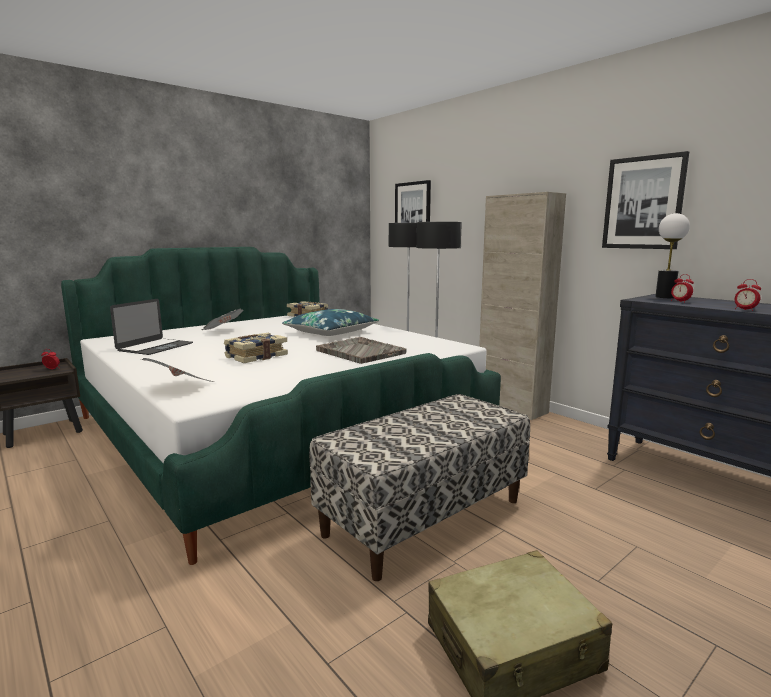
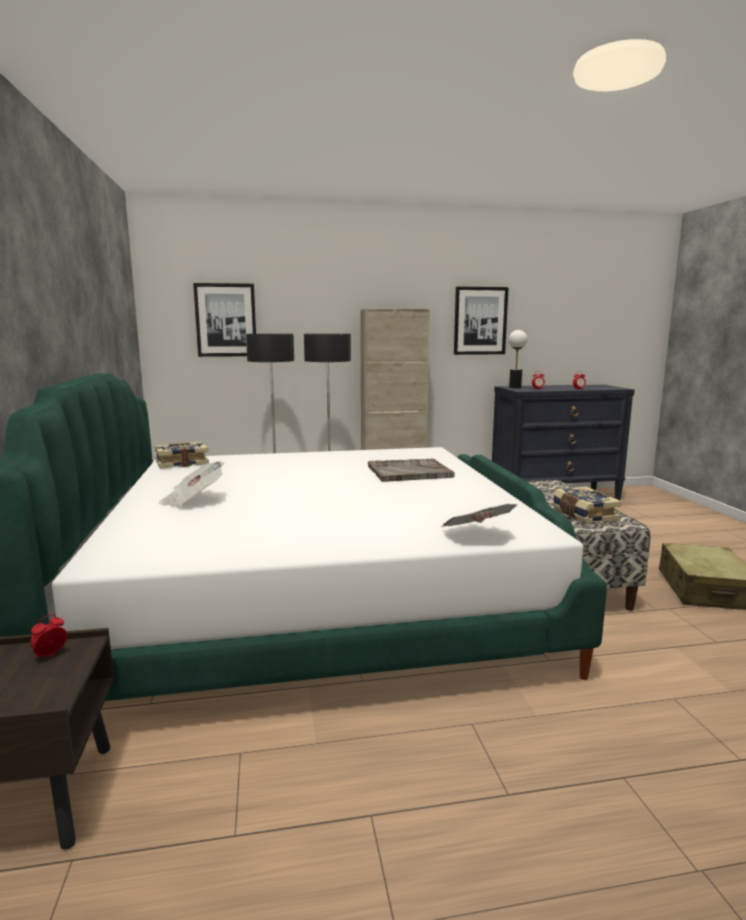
camera: 60 degrees left, 0 degrees up
laptop [110,299,193,355] -> none
book [224,333,288,363] -> book moved to [553,487,622,524]
blue pillow [282,309,379,336] -> none

